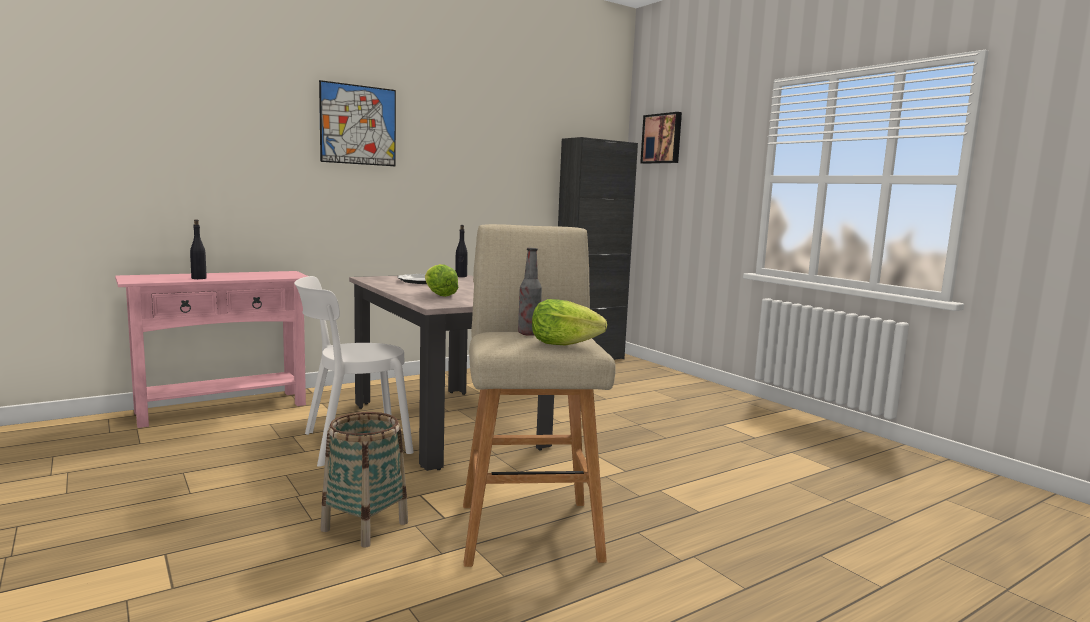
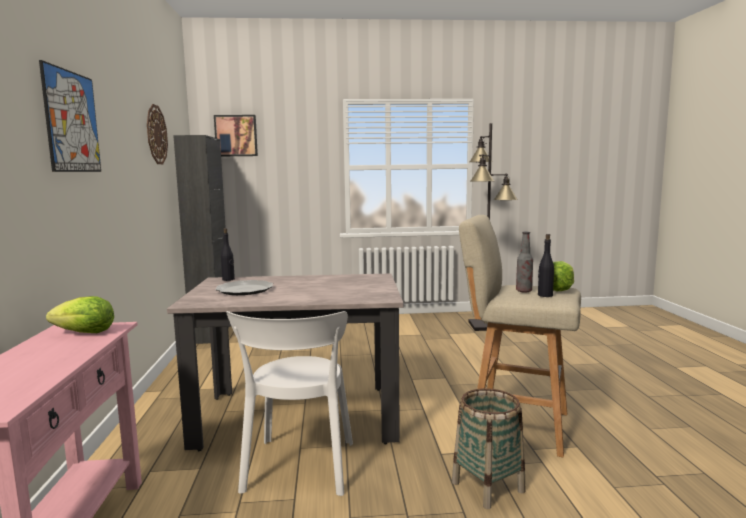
camera: 60 degrees left, 0 degrees up
black bottle [190,220,207,279] -> black bottle moved to [538,234,554,297]
lettuce [425,264,458,297] -> lettuce moved to [46,296,114,333]
none -> wall clock [147,104,168,164]
none -> black floor lamp [469,123,518,331]

